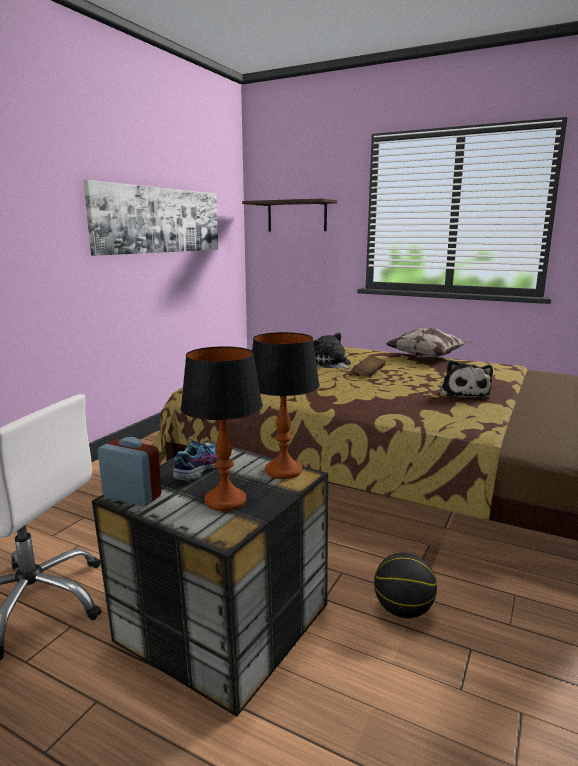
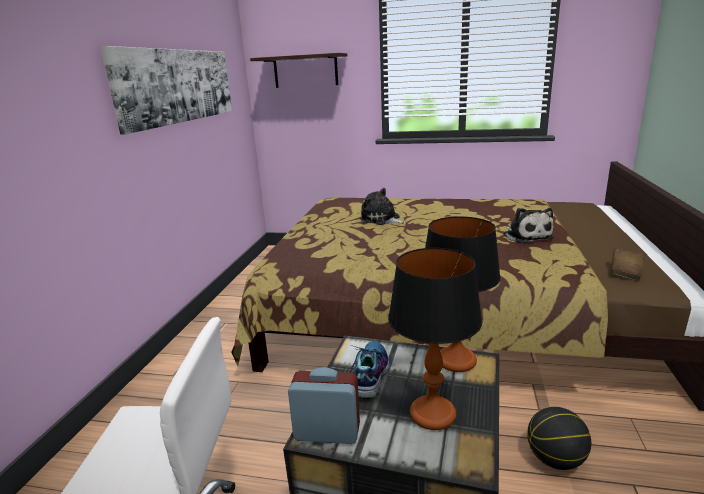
camera: 15 degrees left, 5 degrees up
brown book [352,355,386,378] -> brown book moved to [611,248,643,281]
pillow [386,328,472,359] -> none

